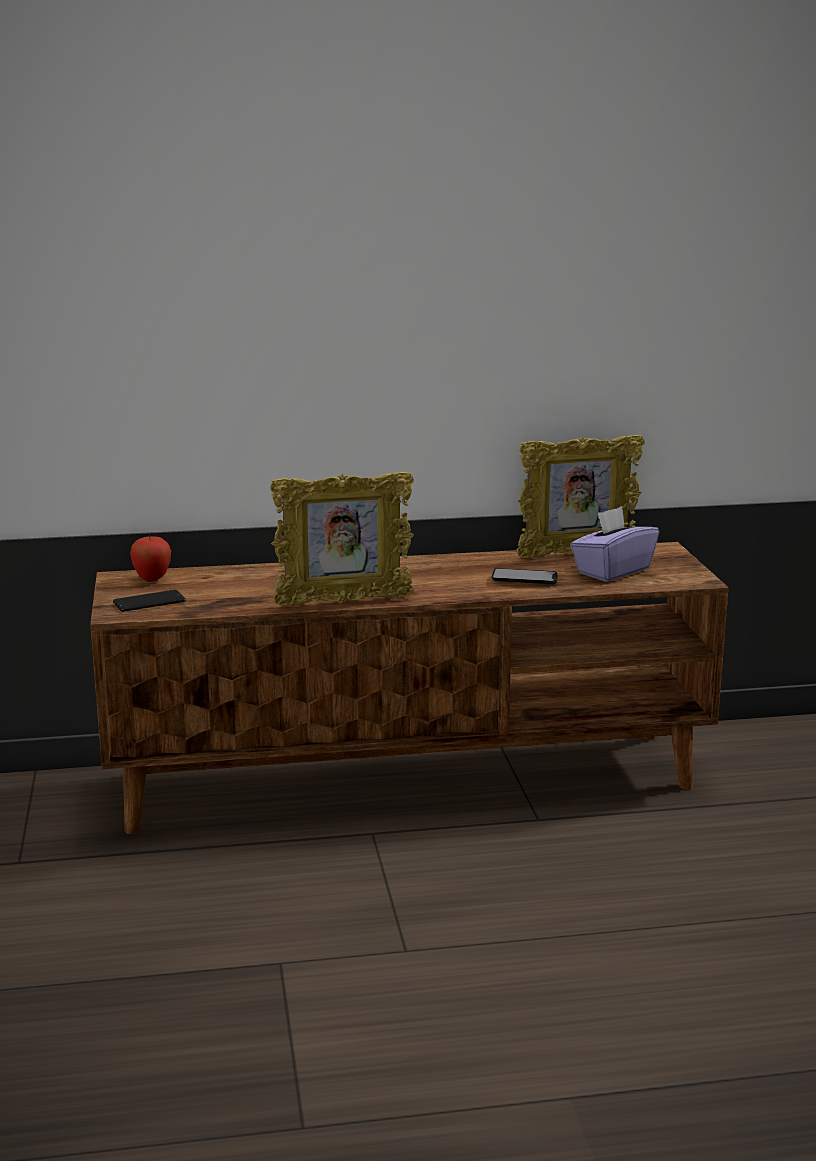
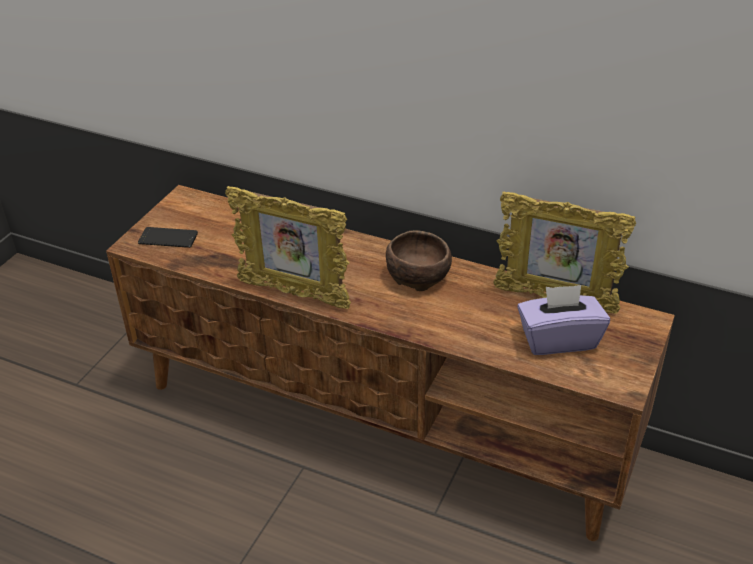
camera: 35 degrees right, 20 degrees up
apple [130,535,171,582] -> none
phone [491,568,558,584] -> none
none -> brown bowl [386,230,452,291]

